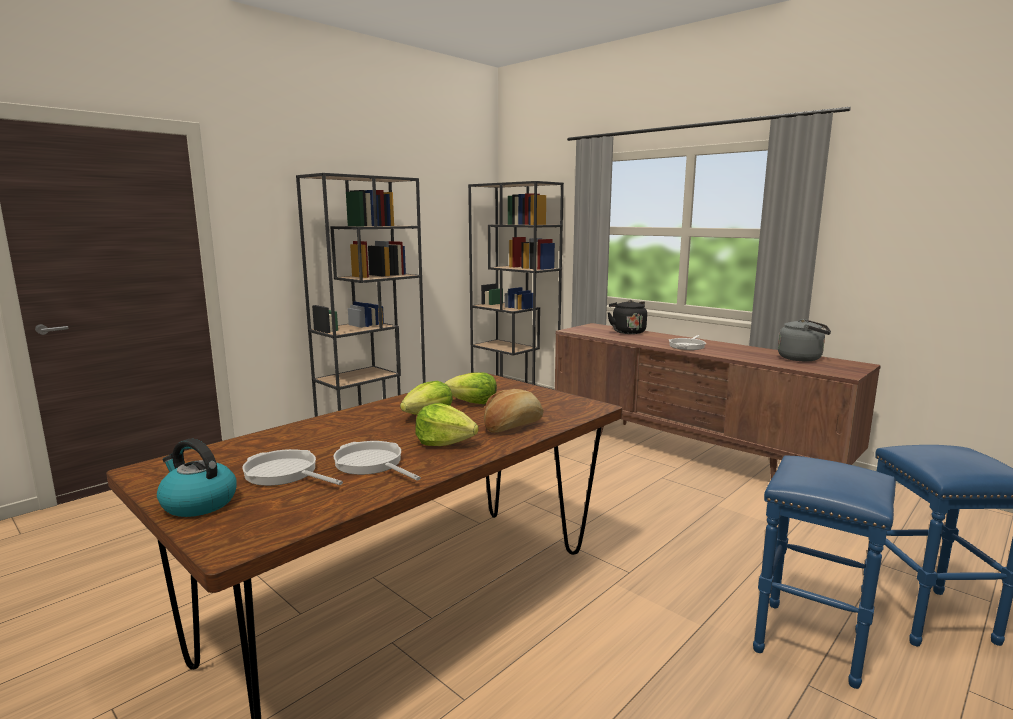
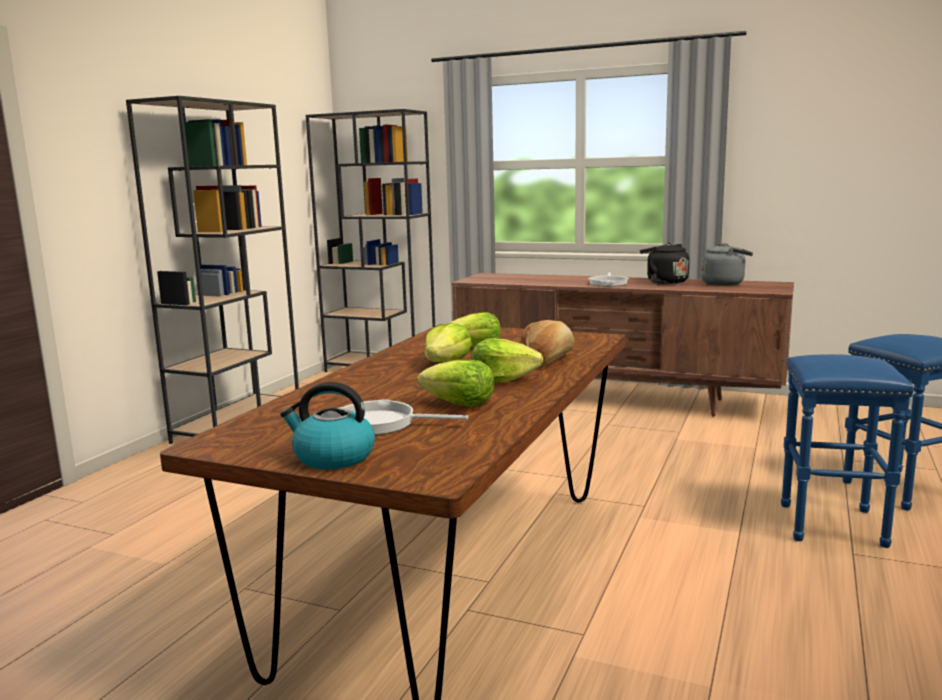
camera: 20 degrees left, 0 degrees up
frying pan [333,441,421,481] -> lettuce [417,360,494,407]
black kettle [607,300,647,334] -> black kettle moved to [640,243,689,284]

